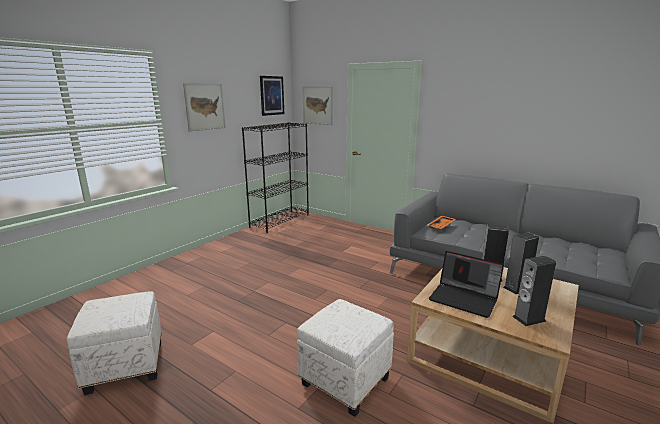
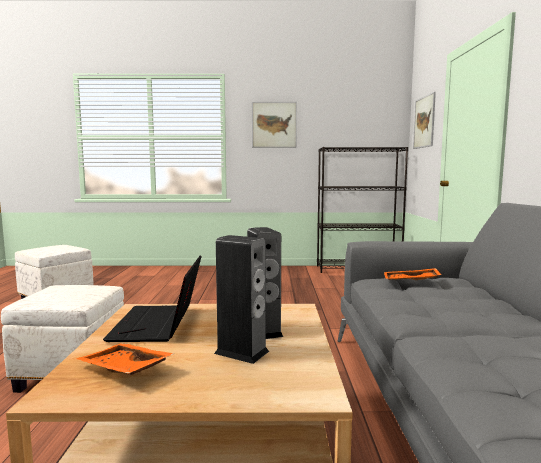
camera: 55 degrees right, 10 degrees down
picture [260,76,284,116] -> none
speaker [513,256,556,326] -> orange tray [76,343,174,375]

